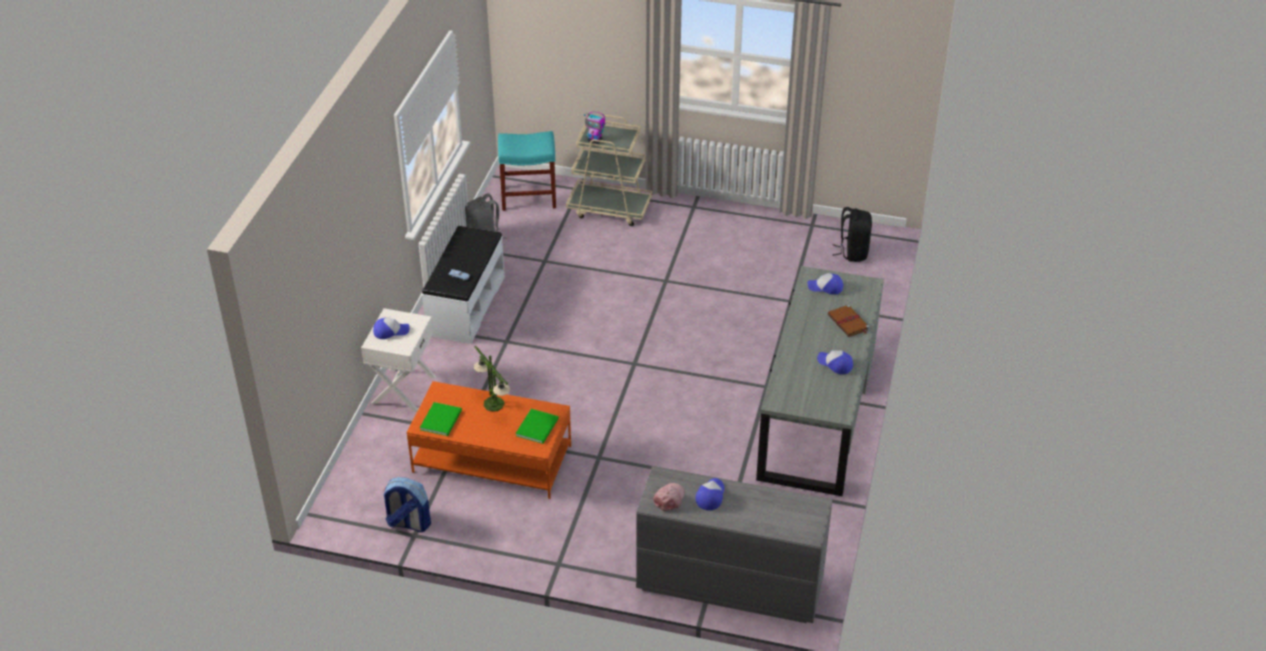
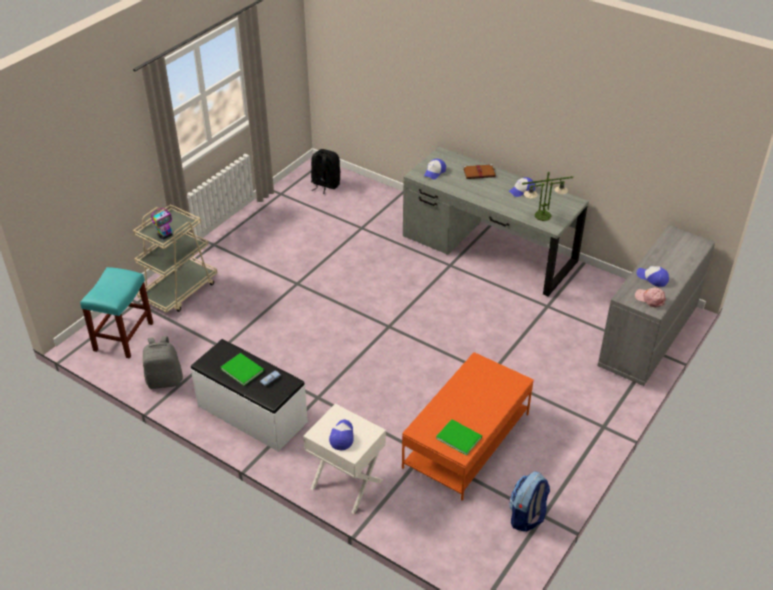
camera: 70 degrees left, 0 degrees up
table lamp [474,346,510,412] -> table lamp moved to [522,172,573,221]
green book [516,409,559,444] -> green book moved to [221,353,264,386]

